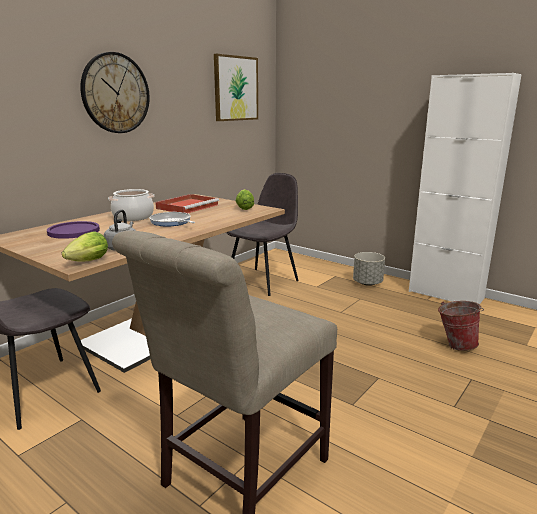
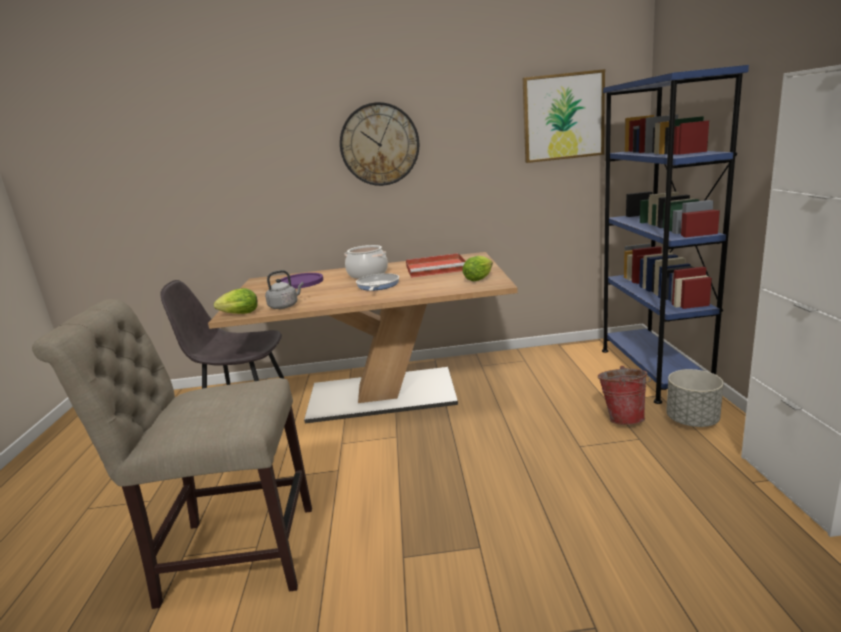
camera: 50 degrees right, 0 degrees up
grey chair [226,173,299,296] -> none
bucket [438,301,484,351] -> bucket moved to [598,366,652,425]
none -> blue bookcase [602,65,749,404]

